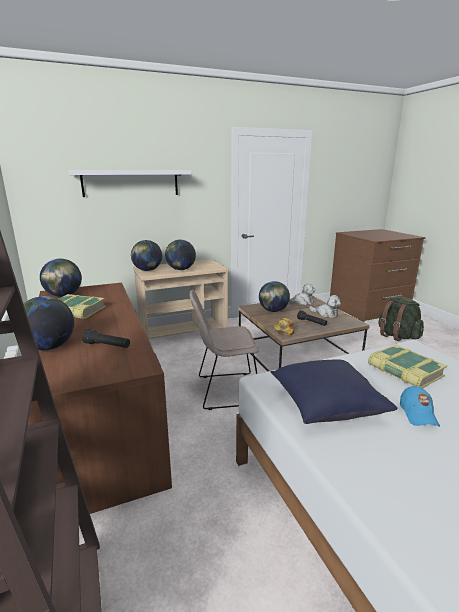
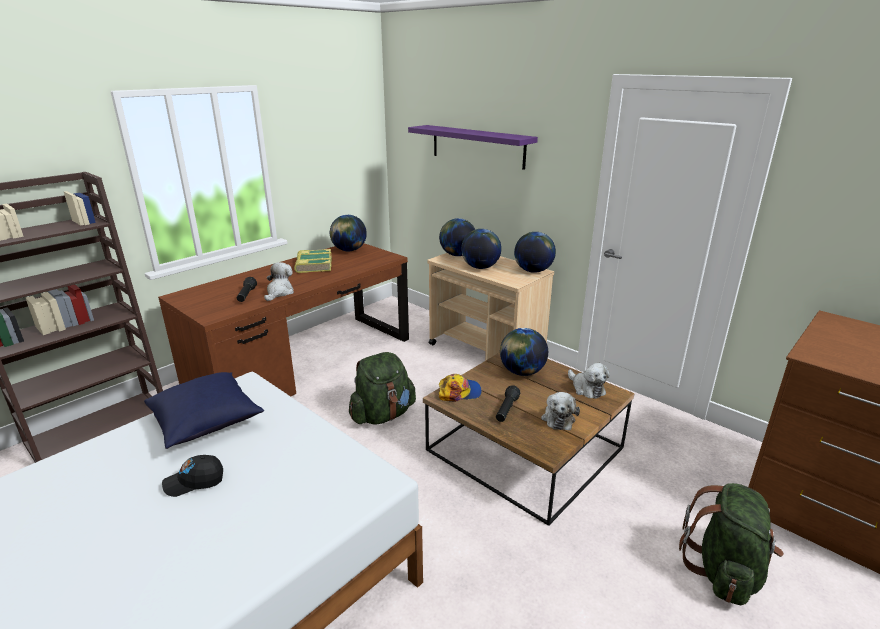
camera: 65 degrees right, 5 degrees up
globe [23,296,74,350] -> globe moved to [514,232,556,273]
white shelf [69,170,191,197] -> purple shelf [408,125,538,170]
beige chair [190,290,259,410] -> green backpack [349,352,416,425]
book [368,344,447,388] -> none
blue cap [400,386,440,427] -> black cap [162,455,223,497]
none -> plush toy [264,262,294,301]

